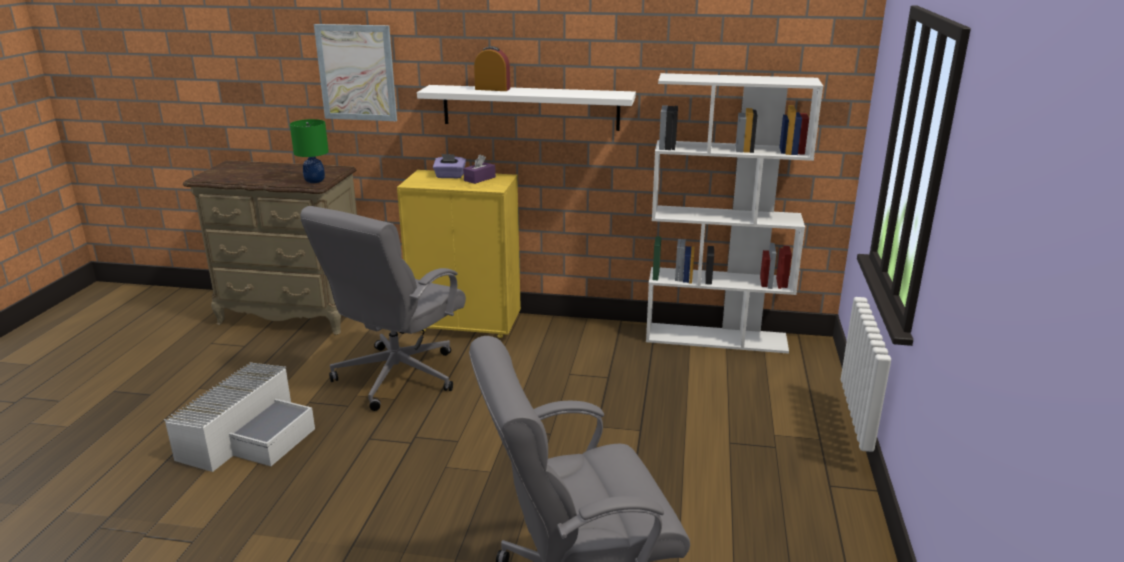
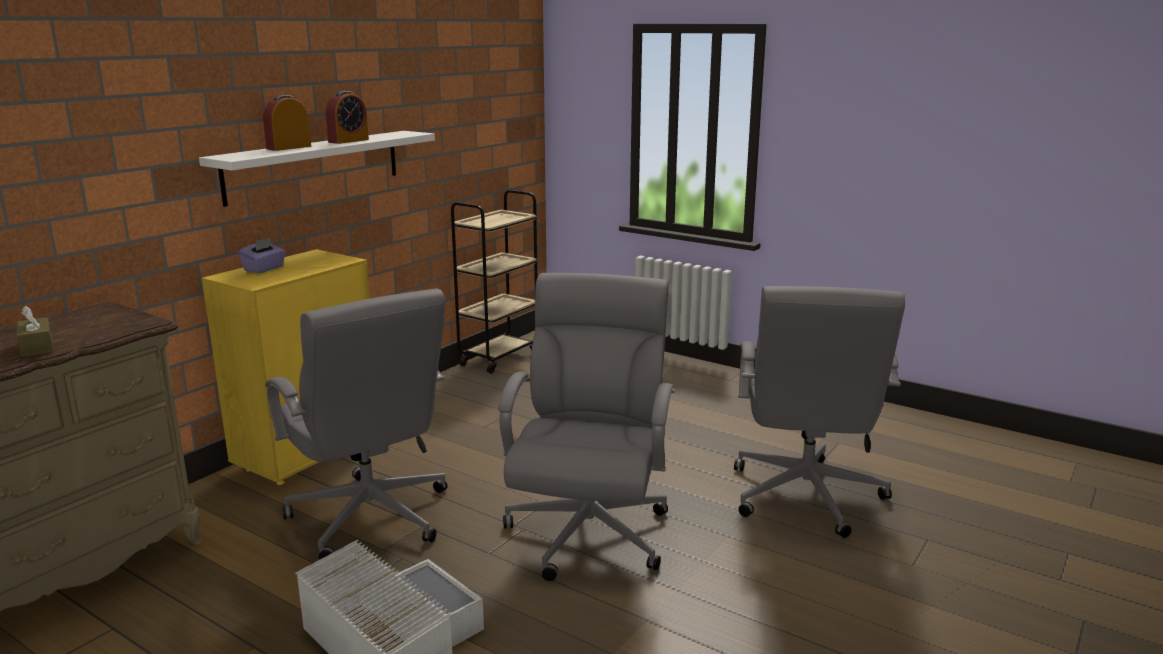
camera: 65 degrees left, 5 degrees down
green table lamp [290,119,329,183] -> none
picture [314,24,397,121] -> none
purple tissue box [463,155,496,184] -> none
white bookcase [646,73,823,354] -> beige cart [451,190,538,374]
none -> brown tissue box [17,306,53,357]
none -> alarm clock [326,91,369,144]
none -> grey office chair [498,273,675,581]

